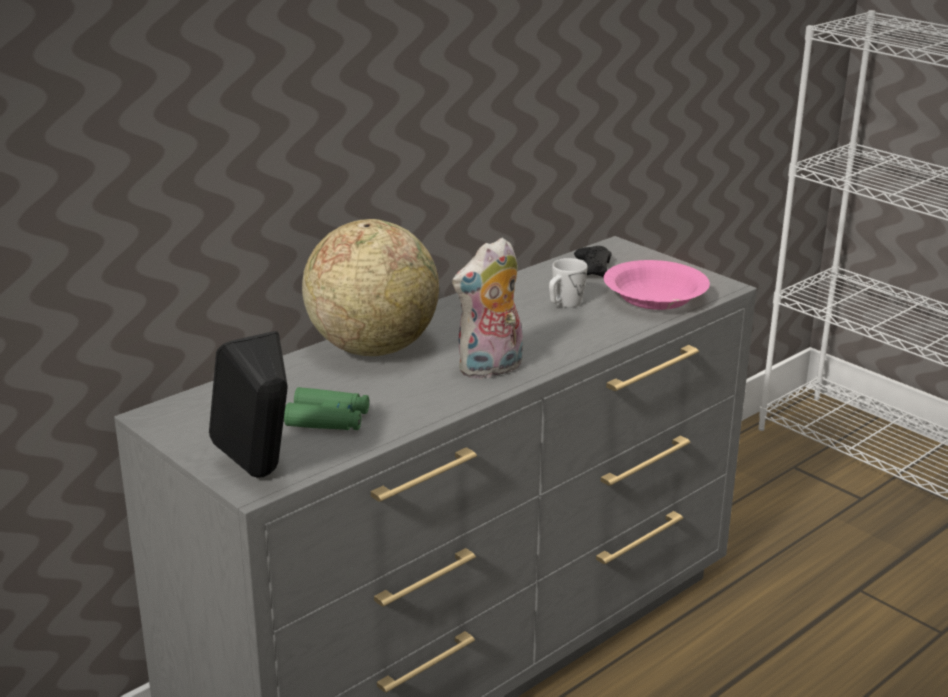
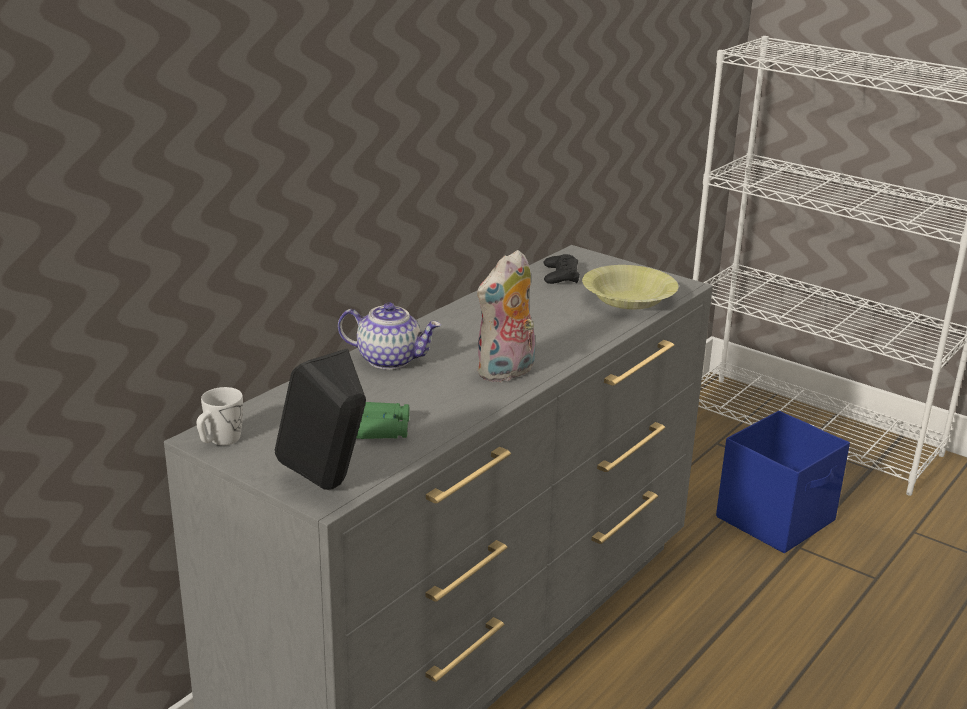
camera: 10 degrees left, 0 degrees up
globe [302,219,439,356] -> teapot [338,302,441,370]
white mug [549,258,587,308] -> white mug moved to [196,387,243,445]
pink bowl [604,260,710,310] -> yellow bowl [582,265,678,309]
none -> blue storage box [716,411,850,553]

